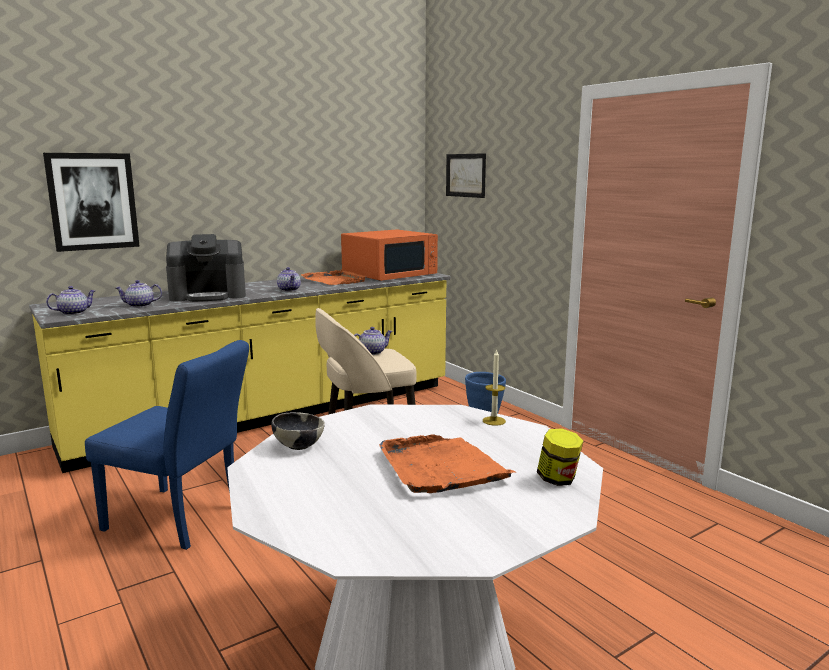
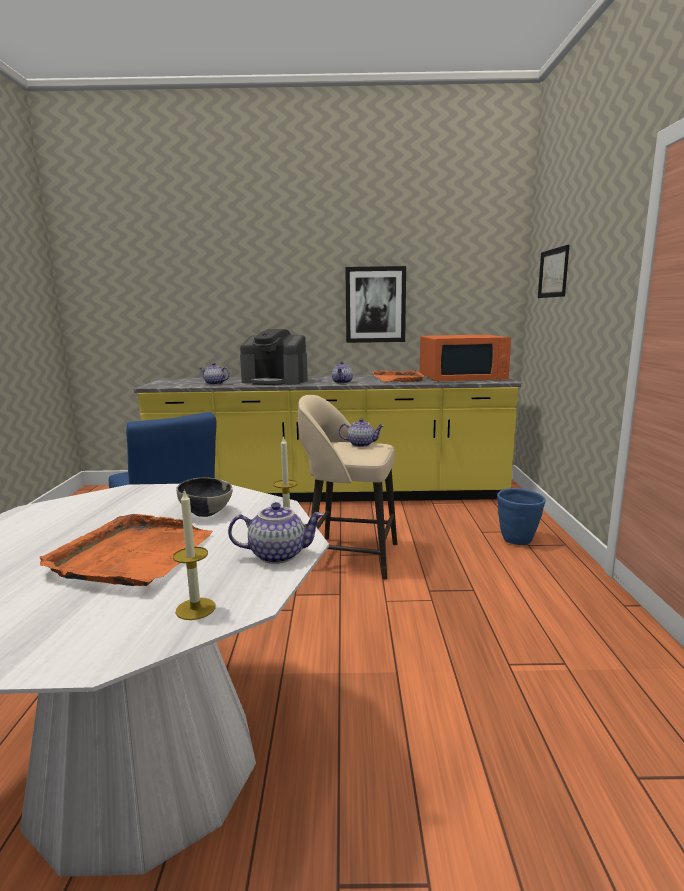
camera: 35 degrees right, 0 degrees up
picture [43,153,140,252] -> picture moved to [345,266,406,343]
teapot [46,286,96,315] -> teapot moved to [228,502,324,564]
bowl [271,412,325,450] -> bowl moved to [176,477,232,517]
jar [537,428,583,486] -> candle [173,489,215,620]

